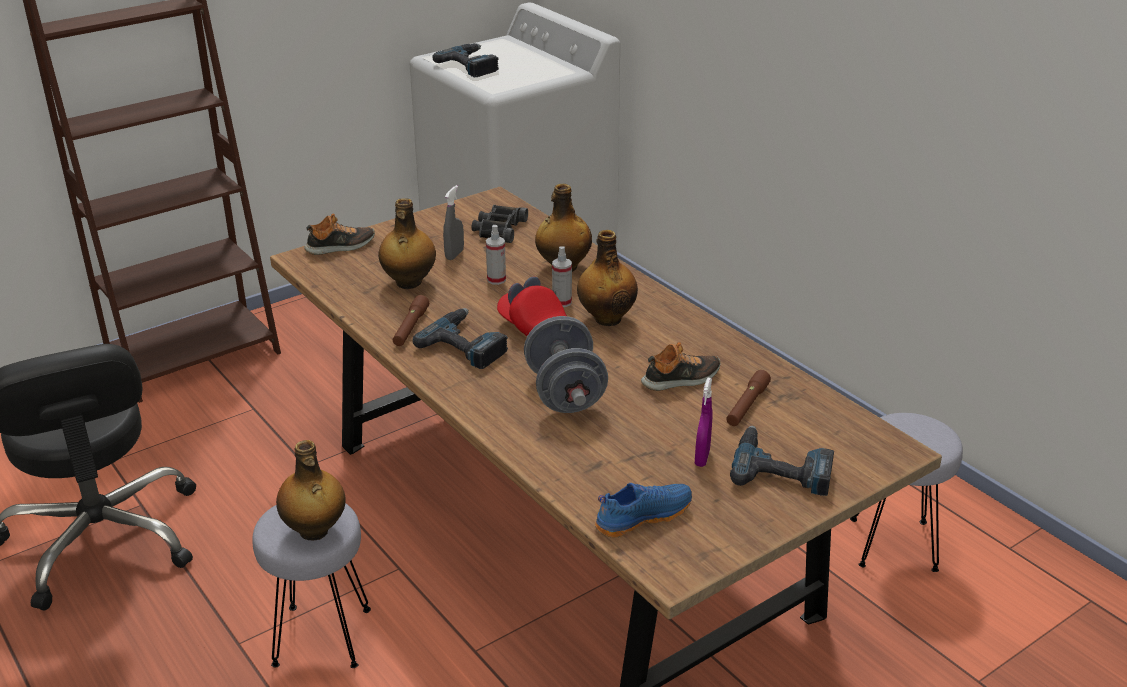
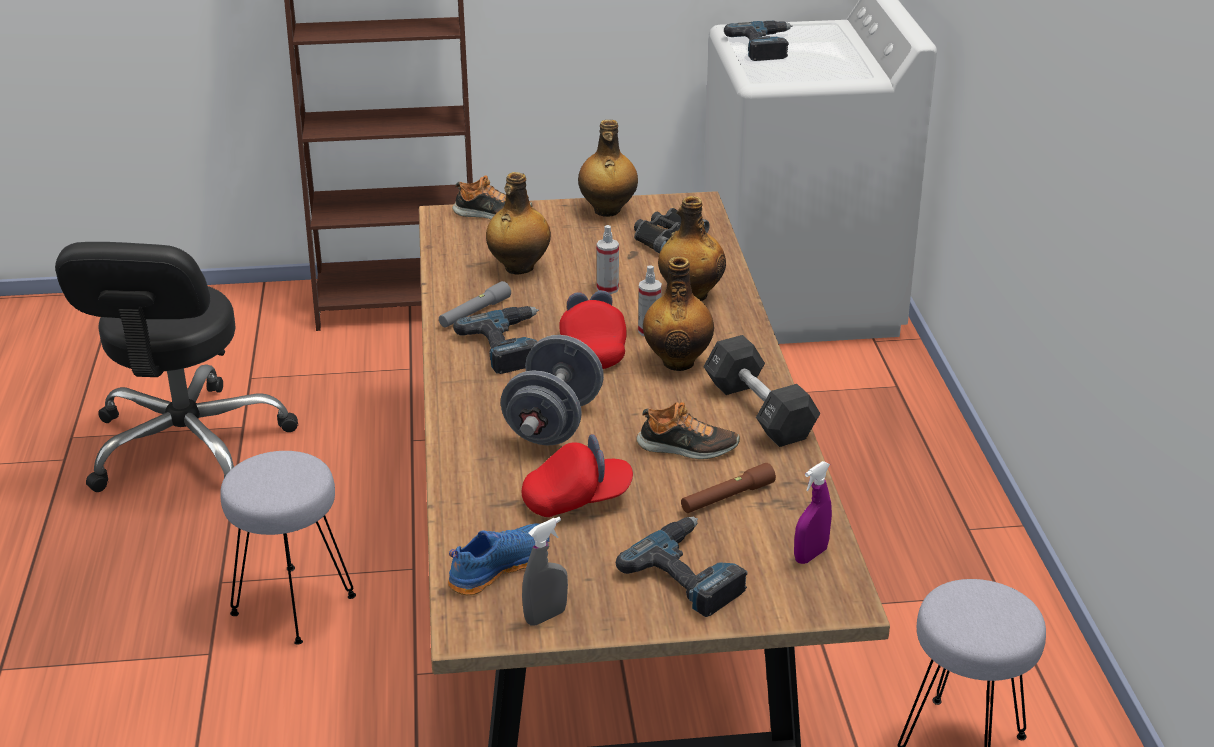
camera: 30 degrees right, 0 degrees up
bottle [276,440,346,540] -> bottle moved to [578,120,638,217]
brown flashlight [393,295,429,346] -> grey flashlight [439,281,511,328]
grey spray bottle [443,185,464,260] -> grey spray bottle moved to [522,517,568,626]
blue shoe [595,483,692,538] -> blue shoe turned 45 degrees counterclockwise [448,523,550,595]
purple spray bottle [695,378,713,467] -> purple spray bottle moved to [794,461,832,564]
none -> red cap [522,434,633,517]
none -> black dumbbell [703,335,821,447]

